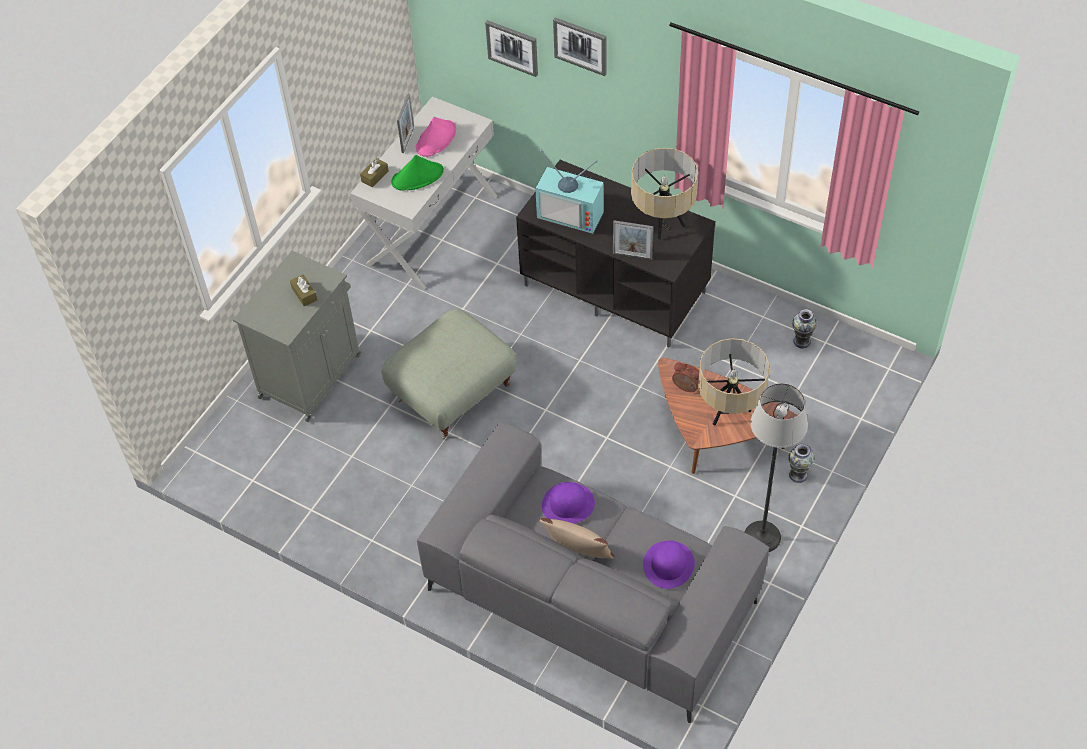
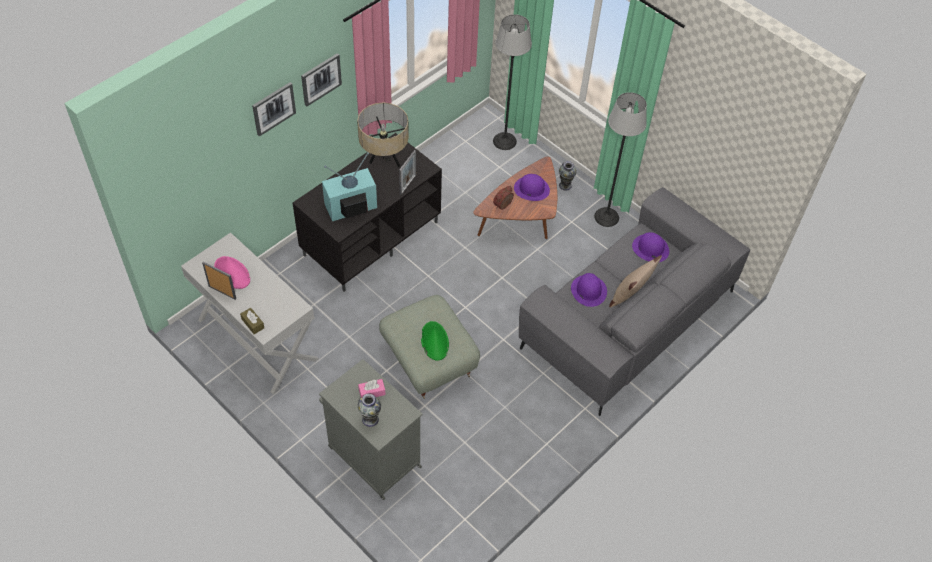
camera: 80 degrees left, 0 degrees up
brown tissue box [290,275,317,306] -> pink tissue box [358,379,386,398]
green hat [391,155,444,191] -> green hat moved to [421,321,449,361]
picture [485,20,538,77] -> picture moved to [301,53,342,107]
television [535,149,604,234] -> television turned 150 degrees counterclockwise [322,152,377,221]
beige table lamp [698,338,769,426] -> purple hat [514,174,550,201]
vase [792,309,817,348] -> vase moved to [358,393,381,427]
none -> floor lamp [493,14,532,150]

